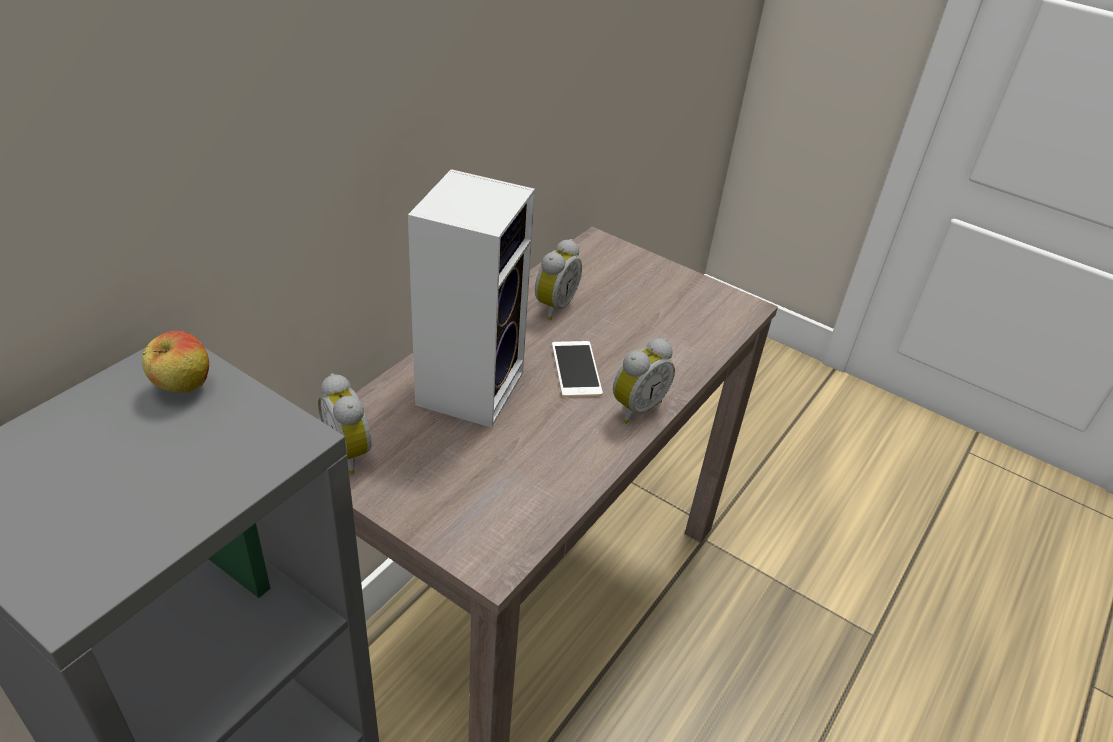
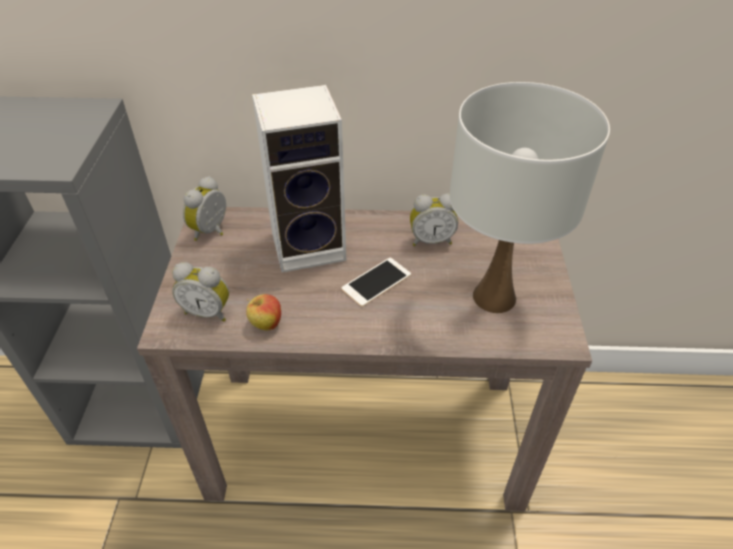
camera: 60 degrees right, 5 degrees up
apple [142,331,209,393] -> apple moved to [246,294,281,331]
alarm clock [613,338,675,424] -> alarm clock moved to [172,262,229,322]
none -> white table lamp [449,82,610,313]

